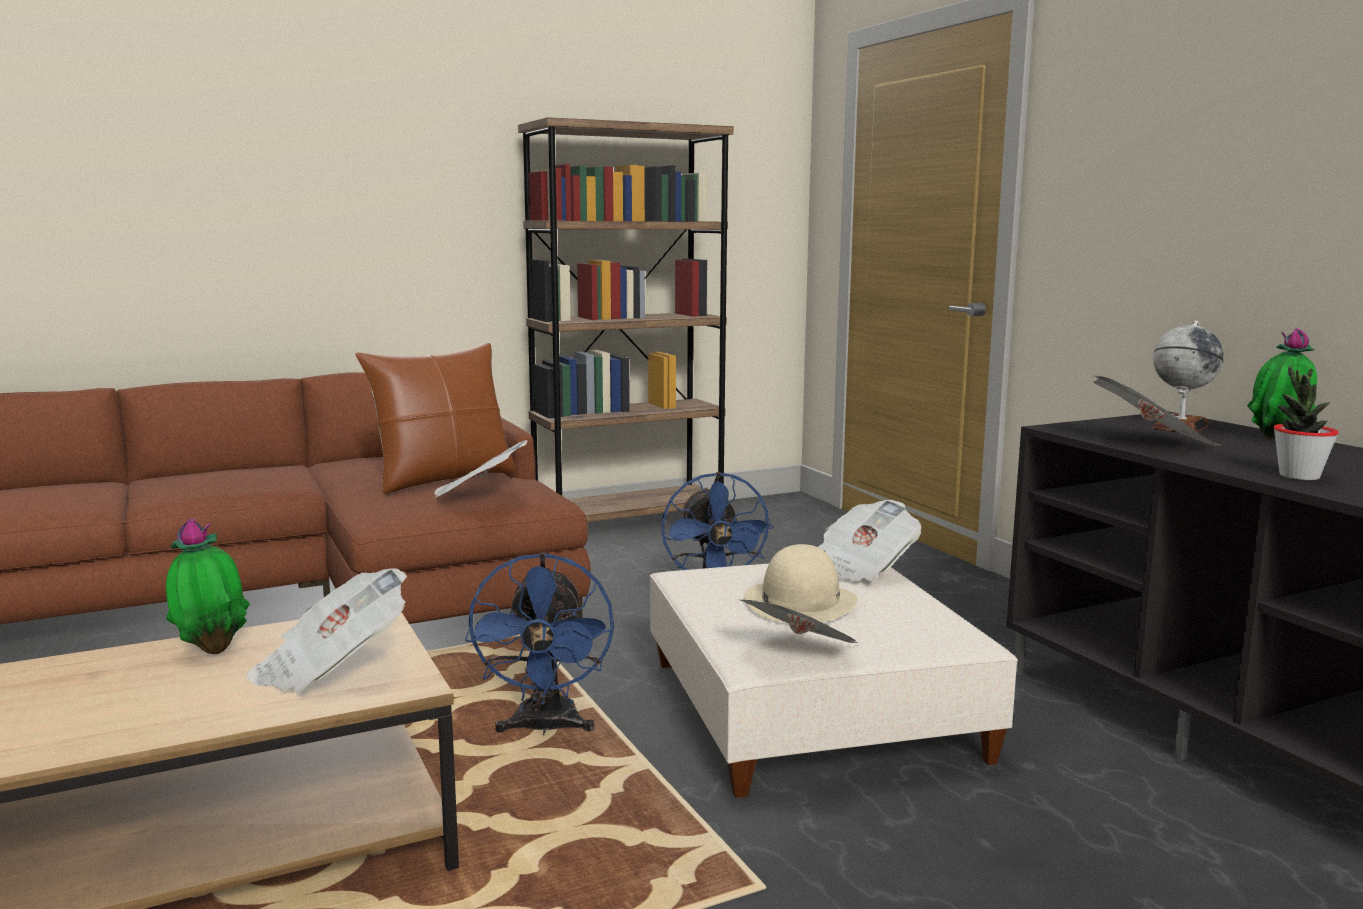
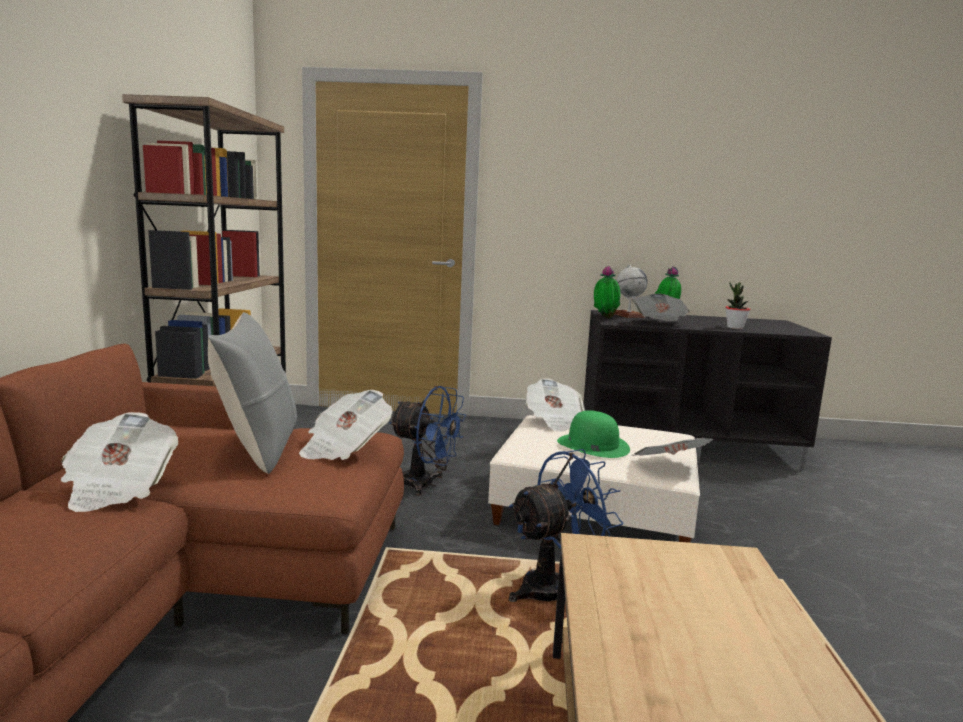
camera: 60 degrees left, 0 degrees up
potted plant [166,518,250,654] -> potted plant moved to [594,266,621,318]
newspaper [247,568,407,693] -> newspaper moved to [61,412,179,512]
brown pillow [355,343,516,494] -> grey pillow [208,312,297,474]
blue fan [465,553,614,735] -> blue fan turned 60 degrees counterclockwise [509,449,623,602]
beige hat [744,544,858,623] -> green hat [557,410,630,458]

